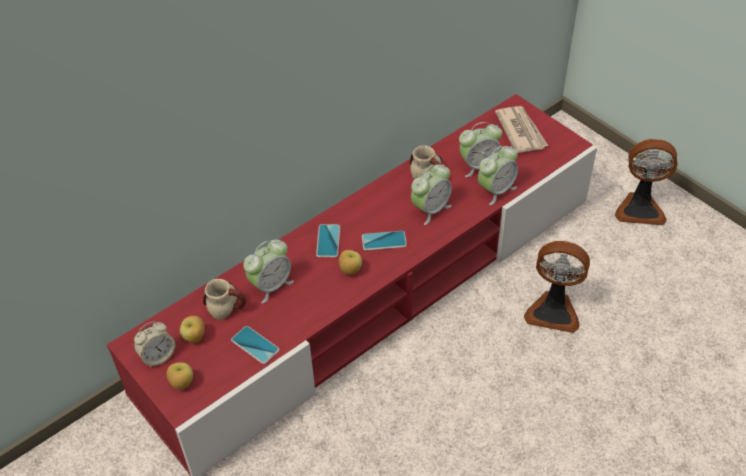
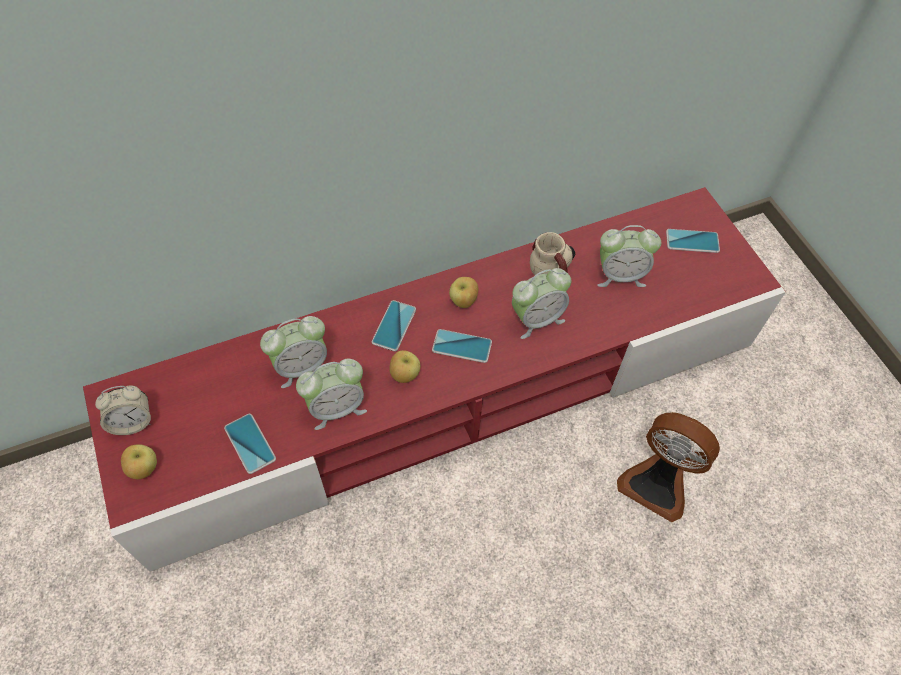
camera: 15 degrees right, 10 degrees up
apple [180,316,205,343] -> apple moved to [449,277,479,308]
mug [203,279,246,320] -> none
alarm clock [478,146,518,205] -> alarm clock moved to [296,359,367,430]
newspaper [495,106,548,153] -> phone [666,229,720,253]
fan [615,139,678,225] -> none

